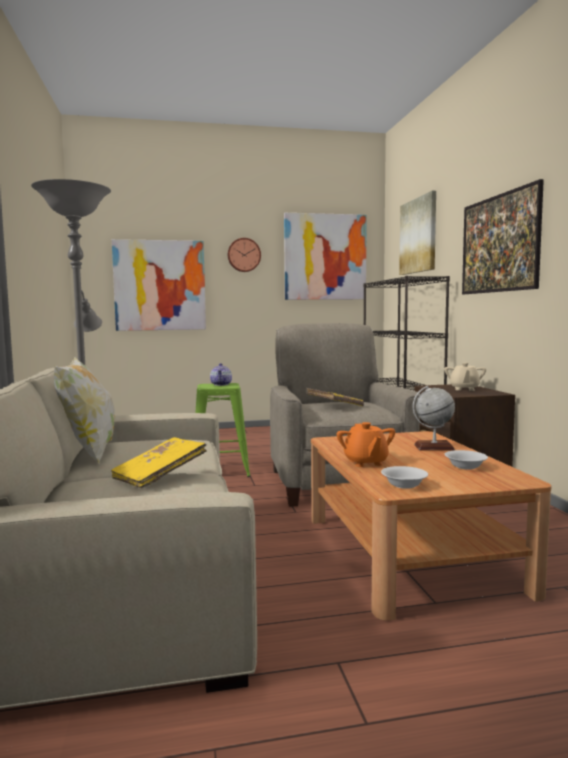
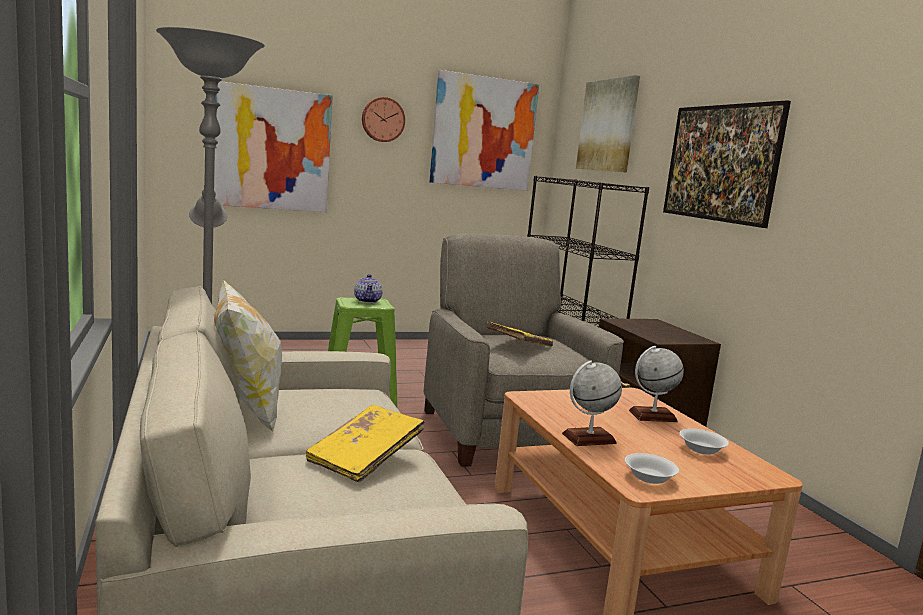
camera: 10 degrees left, 5 degrees up
orange teapot [337,422,395,467] -> globe [562,361,622,446]
beige teapot [444,363,486,391] -> none

